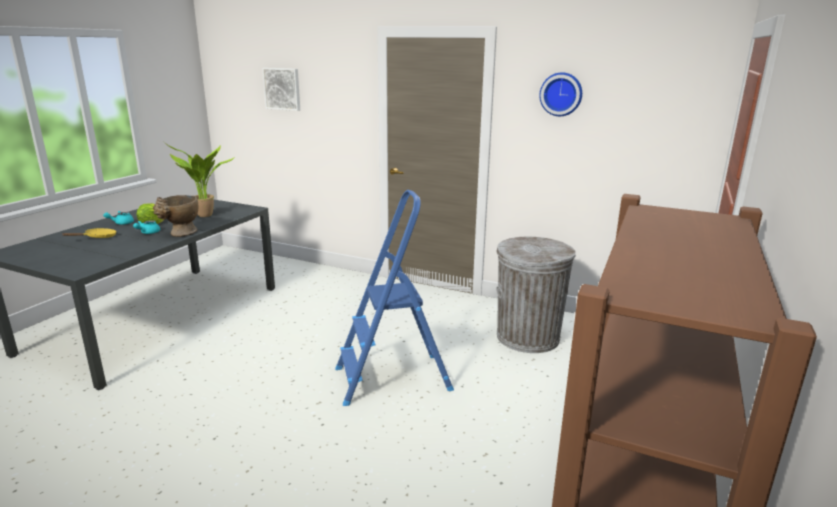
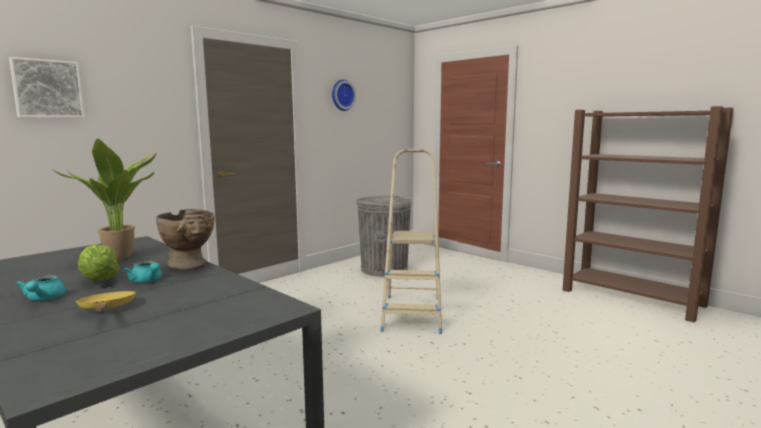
camera: 70 degrees left, 10 degrees down
blue step ladder [335,190,454,406] -> beige step ladder [380,149,442,334]

